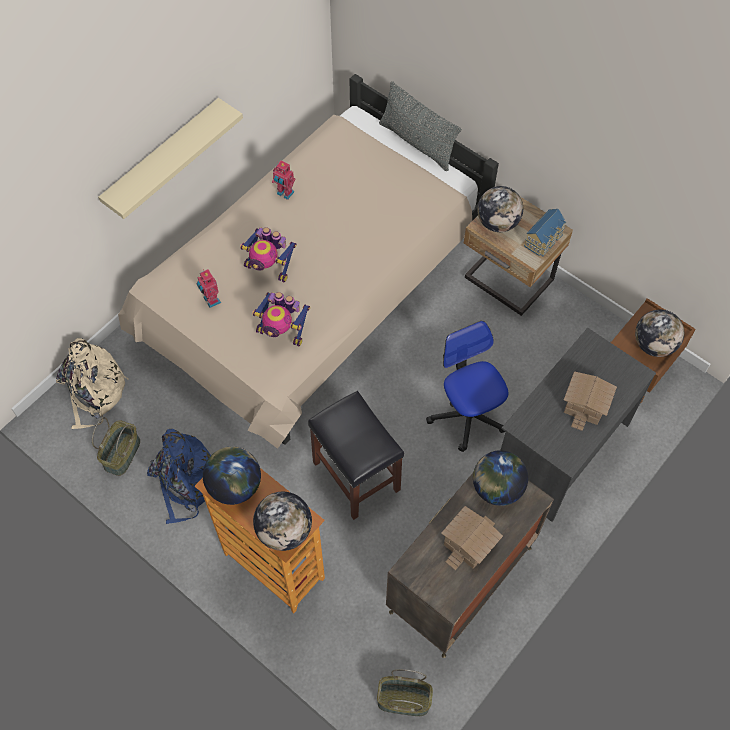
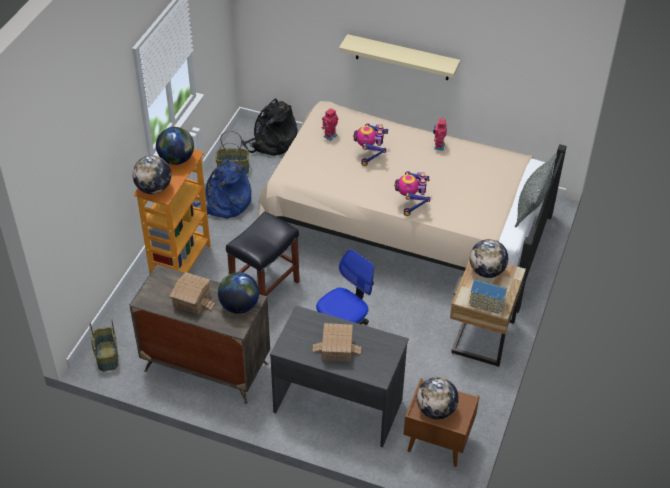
camera: 70 degrees right, 15 degrees down
beige backpack [56,338,129,429] -> black backpack [242,98,297,156]
toy robot [252,292,310,346] -> toy robot moved to [394,171,430,216]

